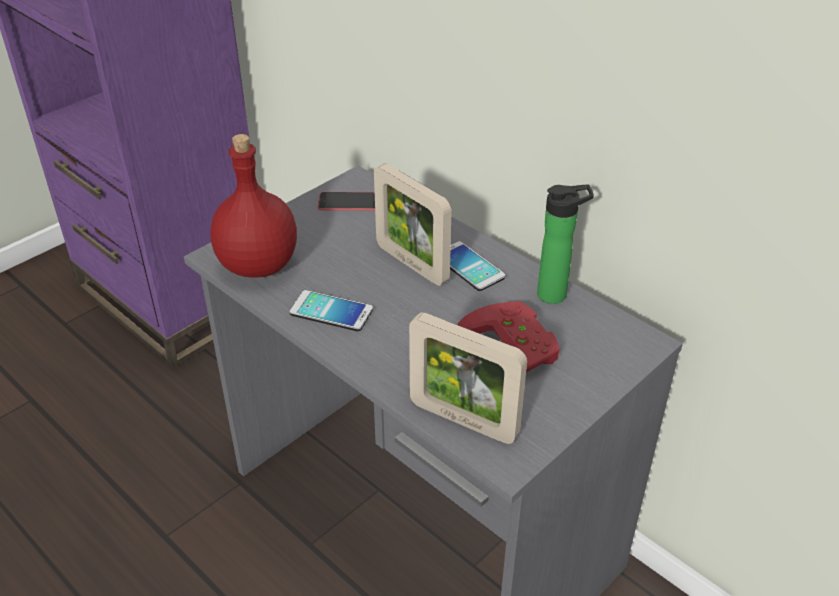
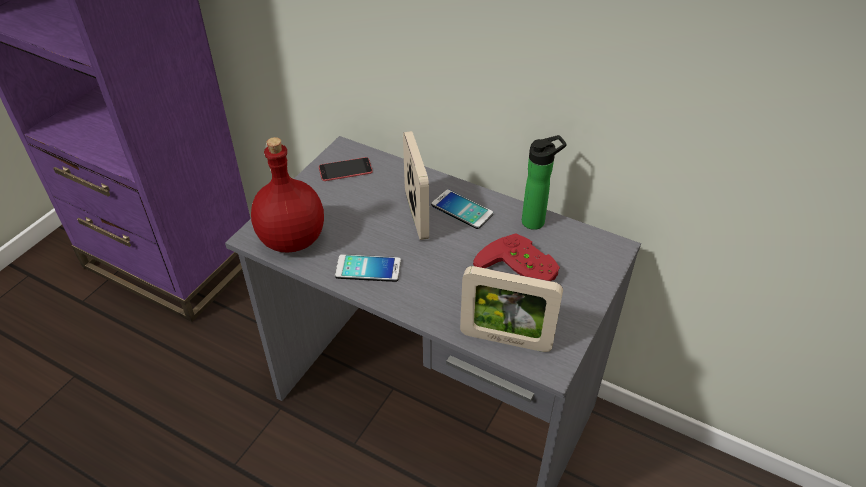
camera: 15 degrees left, 5 degrees up
picture frame [374,163,452,286] -> picture frame turned 135 degrees counterclockwise [403,131,429,240]

